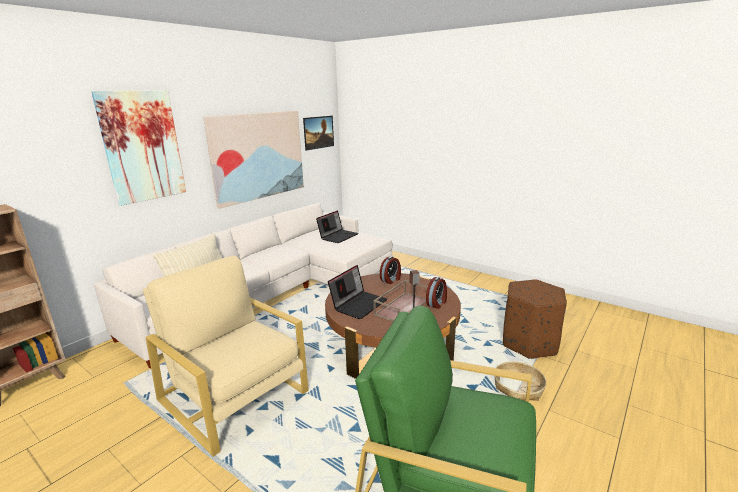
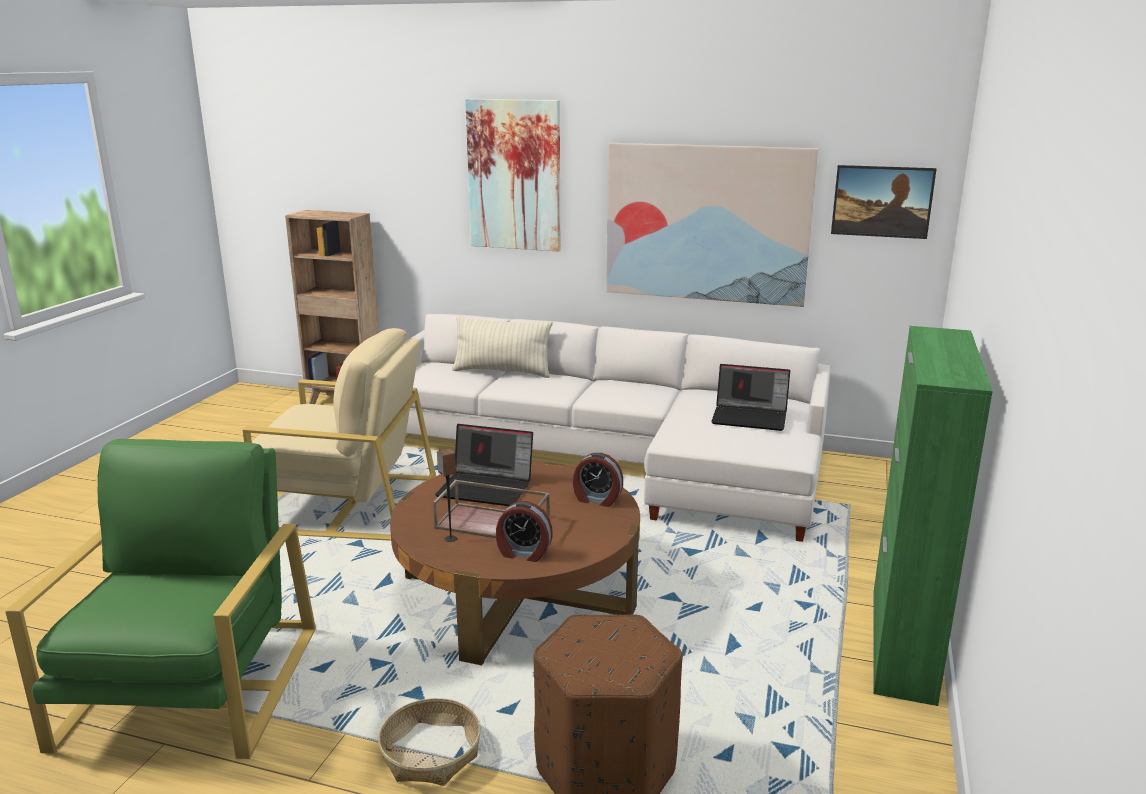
camera: 70 degrees right, 0 degrees up
beige armchair [143,256,309,457] -> beige armchair turned 75 degrees clockwise [243,328,436,541]
none -> green cabinet [873,326,993,706]

